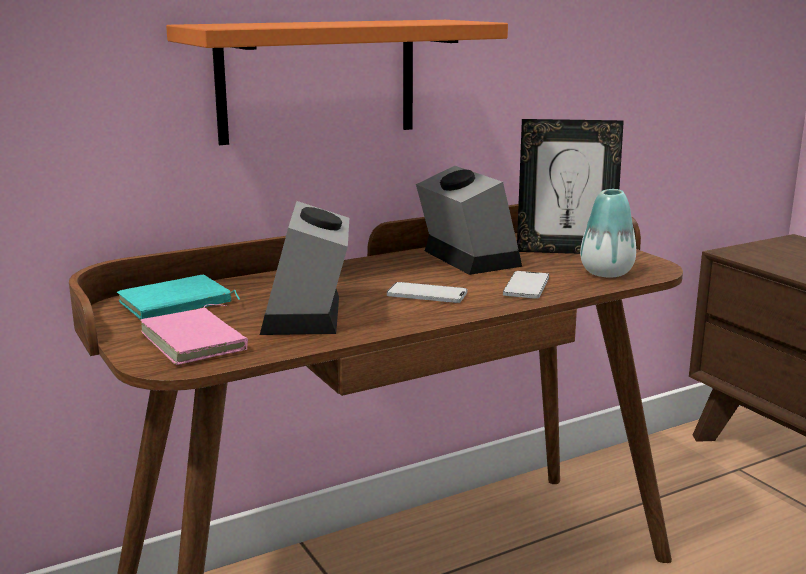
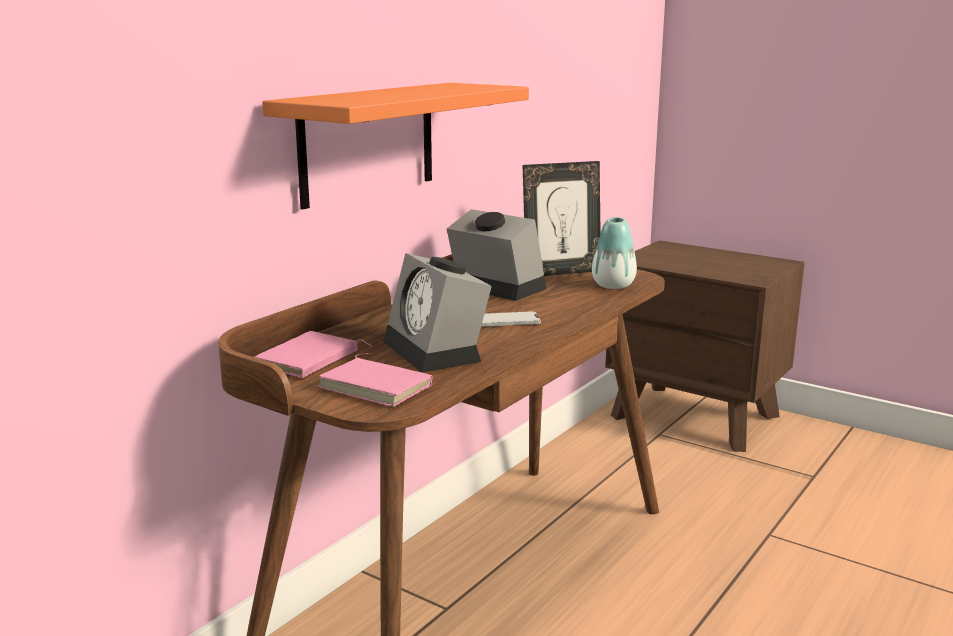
camera: 25 degrees left, 0 degrees up
turquoise book [117,275,240,320] -> pink book [255,331,373,378]
phone [503,271,549,299] -> none

